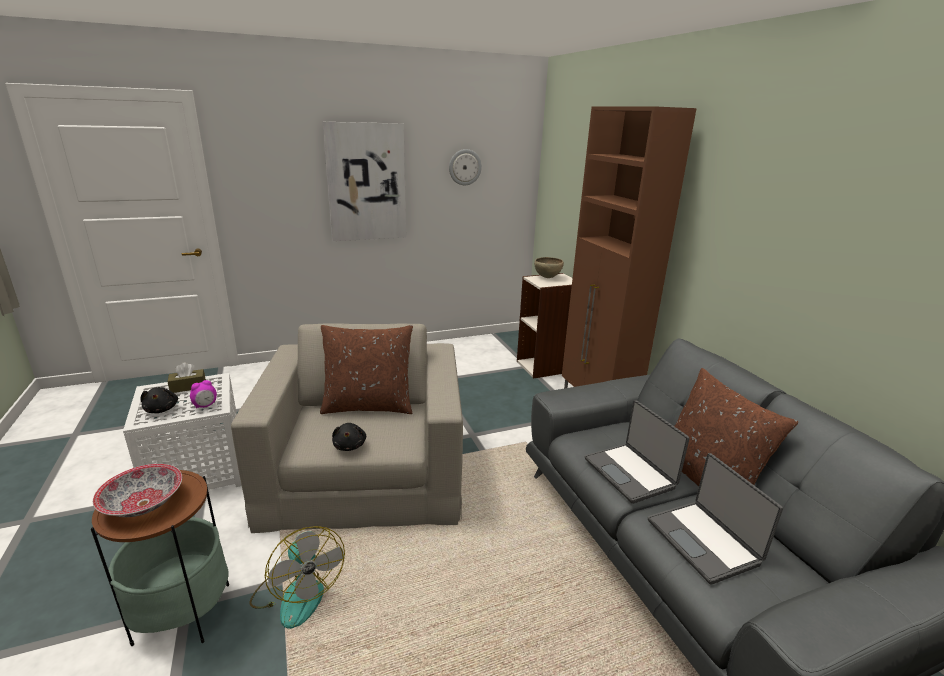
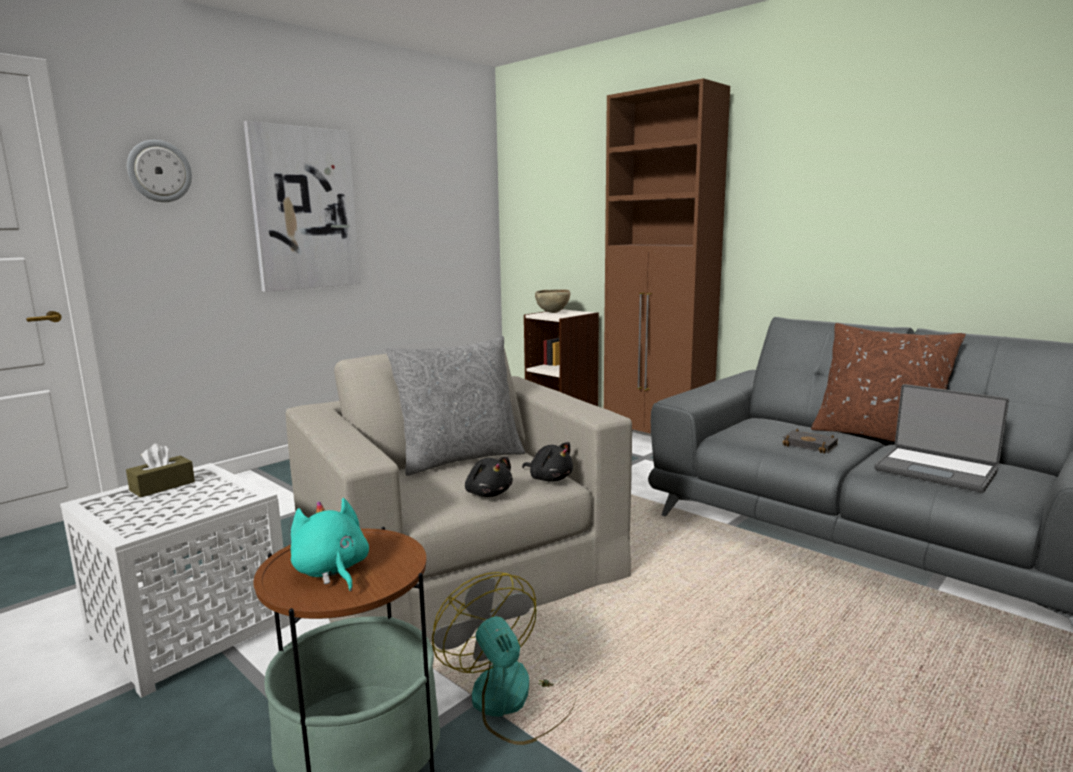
camera: 25 degrees left, 10 degrees down
bowl [93,464,182,517] -> turquoise plush toy [291,498,369,591]
black plush toy [140,387,178,413] -> black plush toy moved to [522,442,573,482]
alarm clock [190,380,217,408] -> none
fan [249,526,345,629] -> fan turned 150 degrees counterclockwise [432,572,576,745]
brown pillow [320,325,413,414] -> grey pillow [386,336,525,476]
wall clock [449,149,482,185] -> wall clock moved to [127,140,192,202]
laptop [585,400,690,504] -> black book [783,429,838,454]

